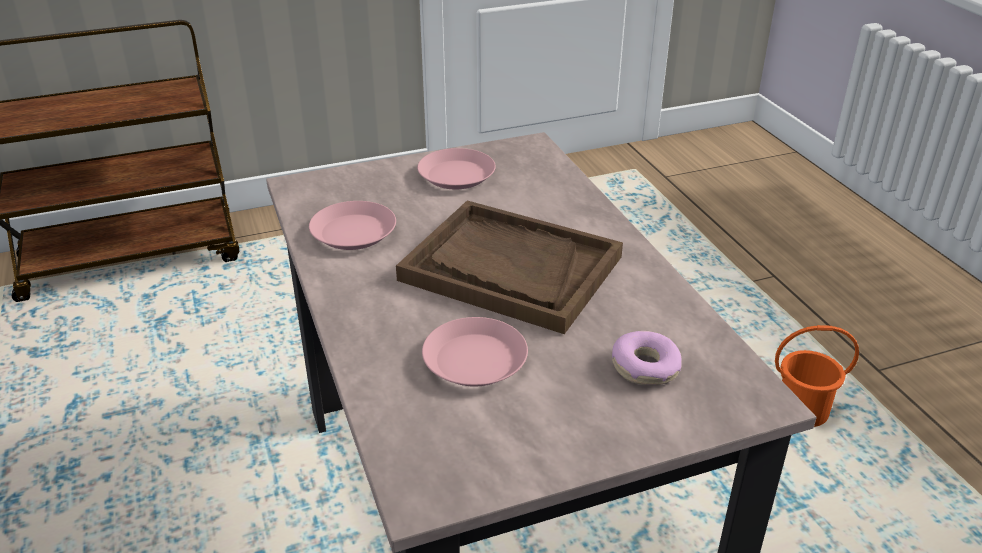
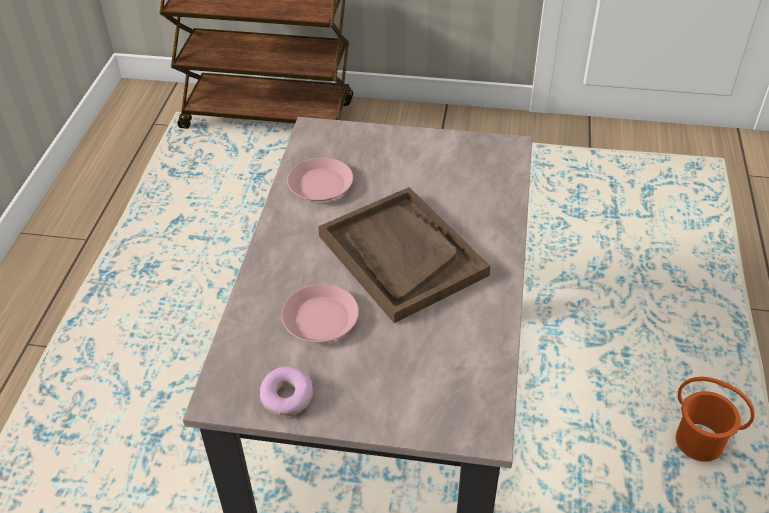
camera: 30 degrees right, 10 degrees up
pink plate [417,148,496,189] -> none
donut [612,331,682,385] -> donut moved to [260,366,313,416]

